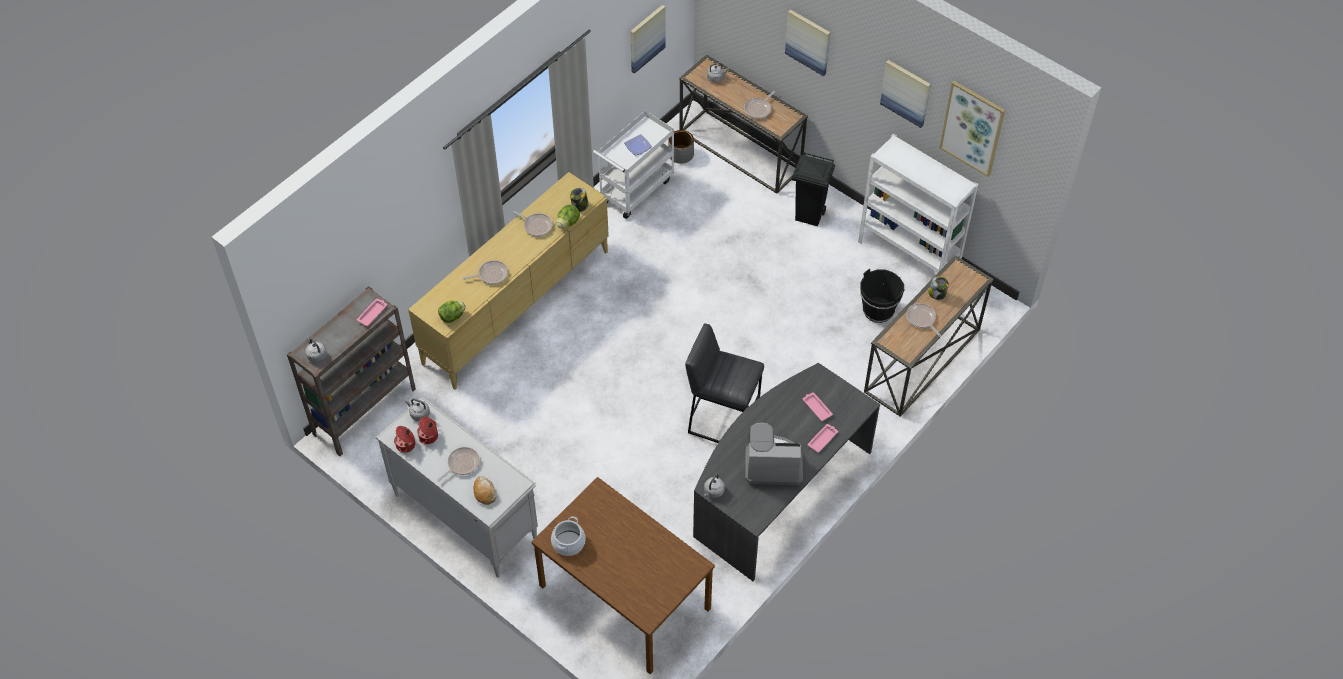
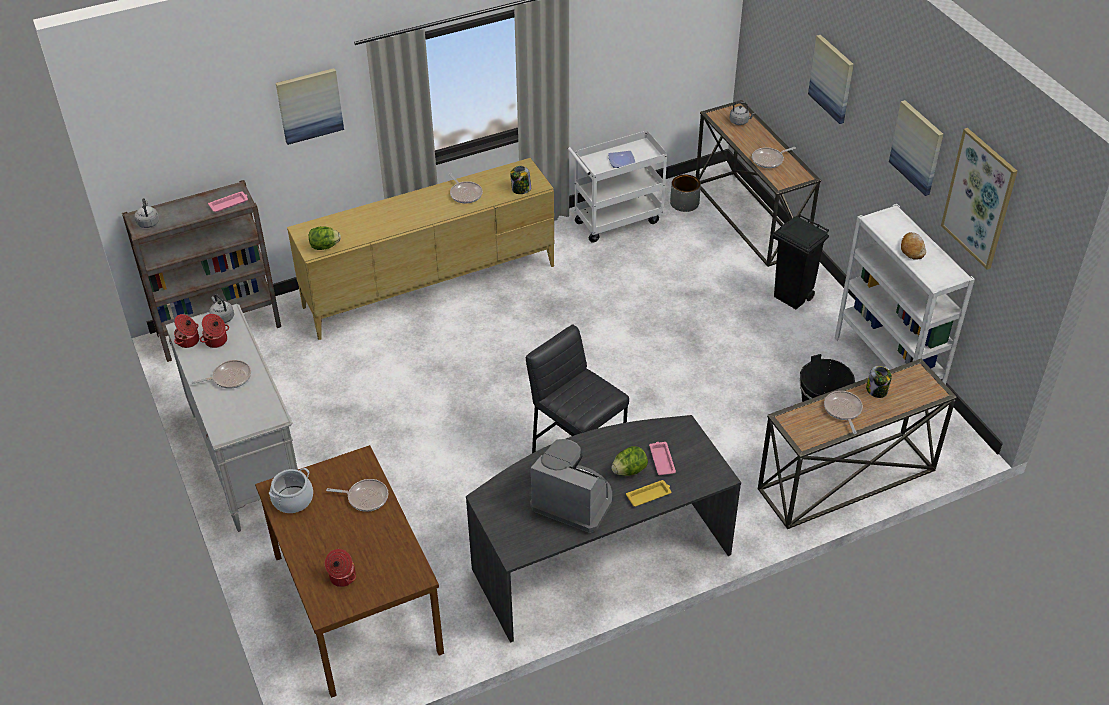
camera: 25 degrees right, 10 degrees down
frying pan [463,260,508,285] -> frying pan moved to [326,479,388,512]
bread [474,476,497,505] -> bread moved to [901,232,926,260]
lettuce [557,205,580,228] -> lettuce moved to [611,446,648,476]
picture [630,5,666,74] -> picture moved to [276,68,344,145]
grey kettle [704,474,725,498] -> none
pink tray [808,424,838,453] -> yellow tray [626,480,671,507]
none -> cooking pot [325,549,356,587]

